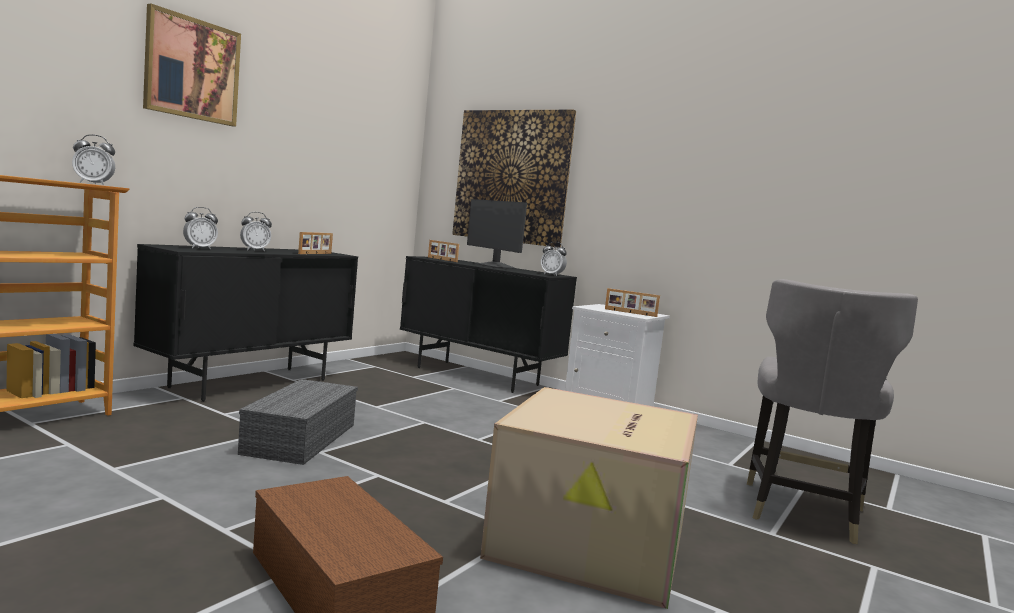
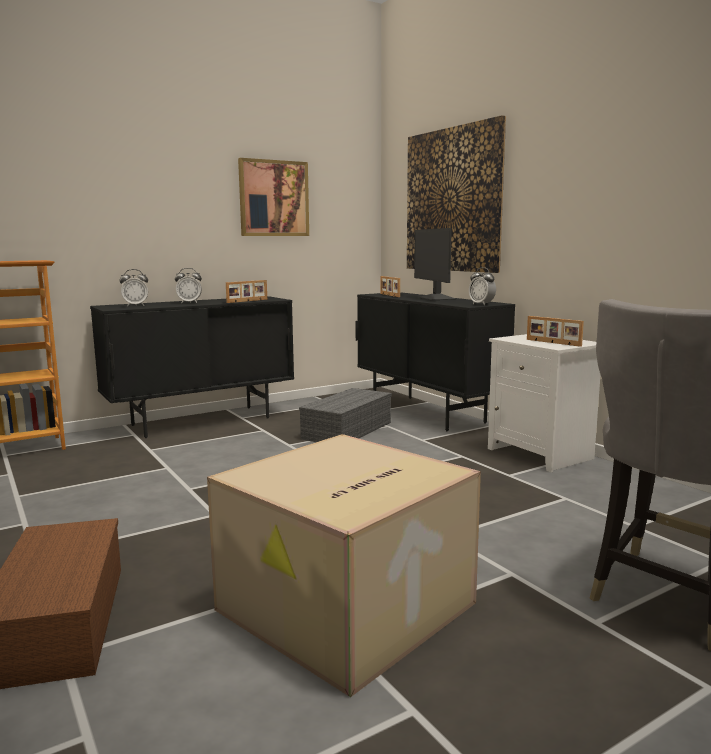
camera: 25 degrees right, 5 degrees up
alarm clock [72,134,115,185] -> none
picture [143,4,241,126] -> picture moved to [238,158,309,236]
grey storage box [238,379,358,465] -> grey storage box moved to [299,388,392,442]

